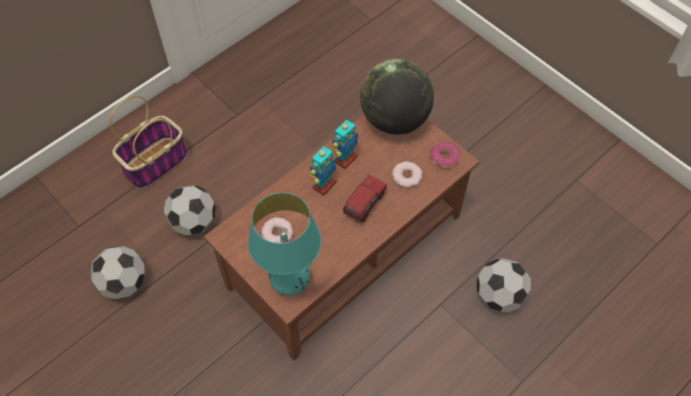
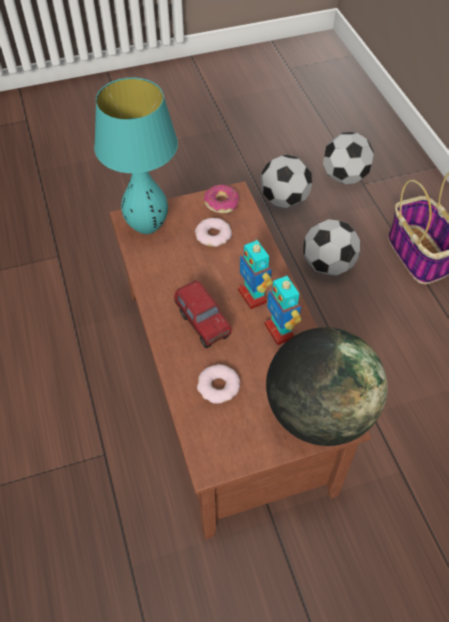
camera: 115 degrees right, 5 degrees down
donut [431,142,460,169] -> donut moved to [204,185,239,213]
football [477,258,531,312] -> football moved to [323,132,374,184]

